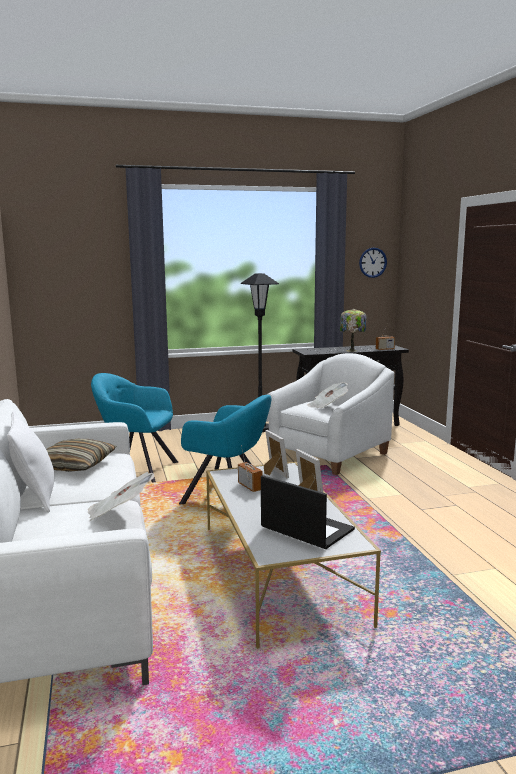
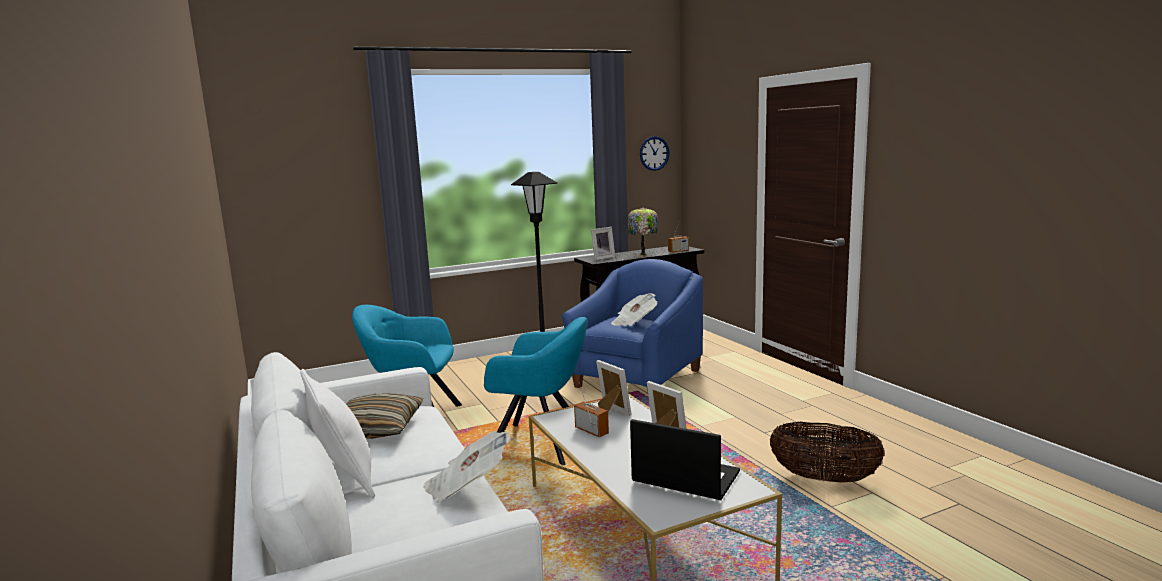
camera: 10 degrees left, 0 degrees up
white armchair [267,353,394,475] -> blue armchair [562,259,703,397]
none -> picture frame [591,227,615,260]
none -> basket [770,422,885,483]

